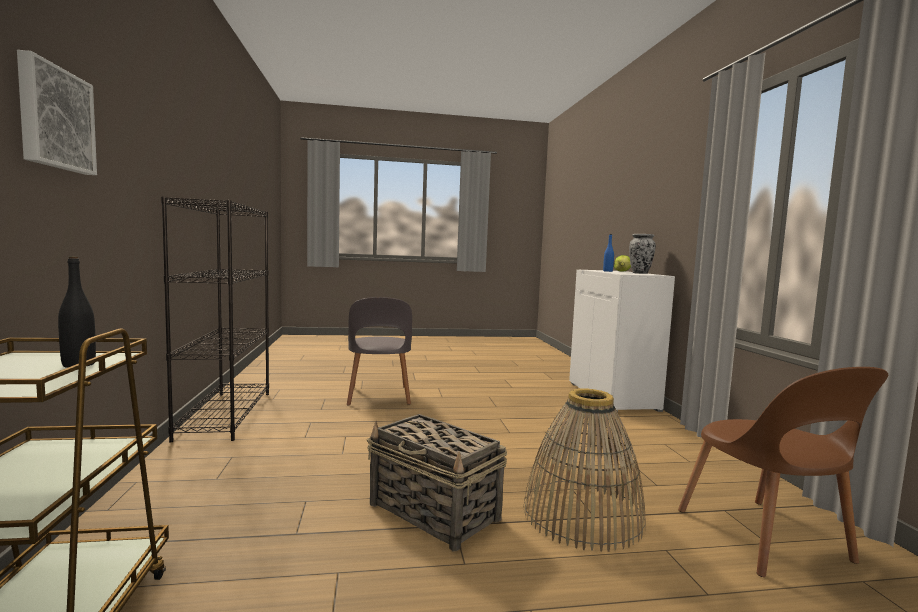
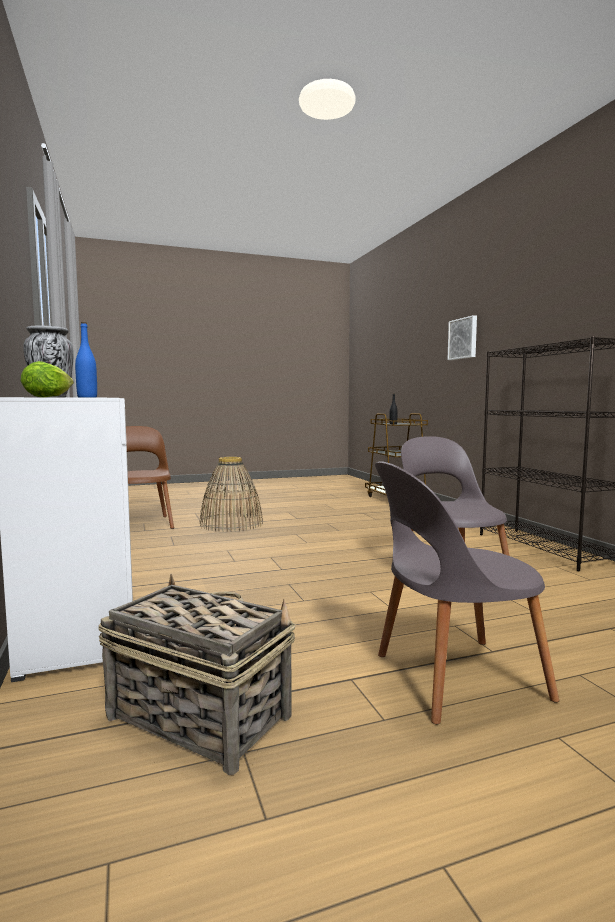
camera: 170 degrees right, 0 degrees up
basket [367,414,507,551] -> basket moved to [98,574,296,775]
none -> grey chair [375,461,559,724]

